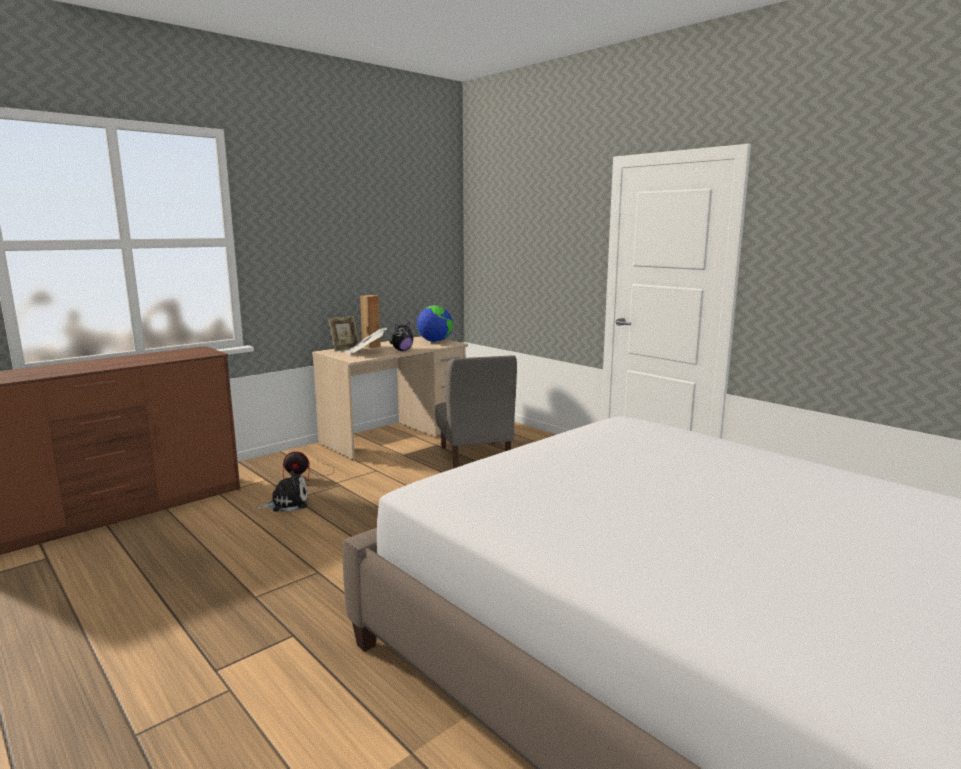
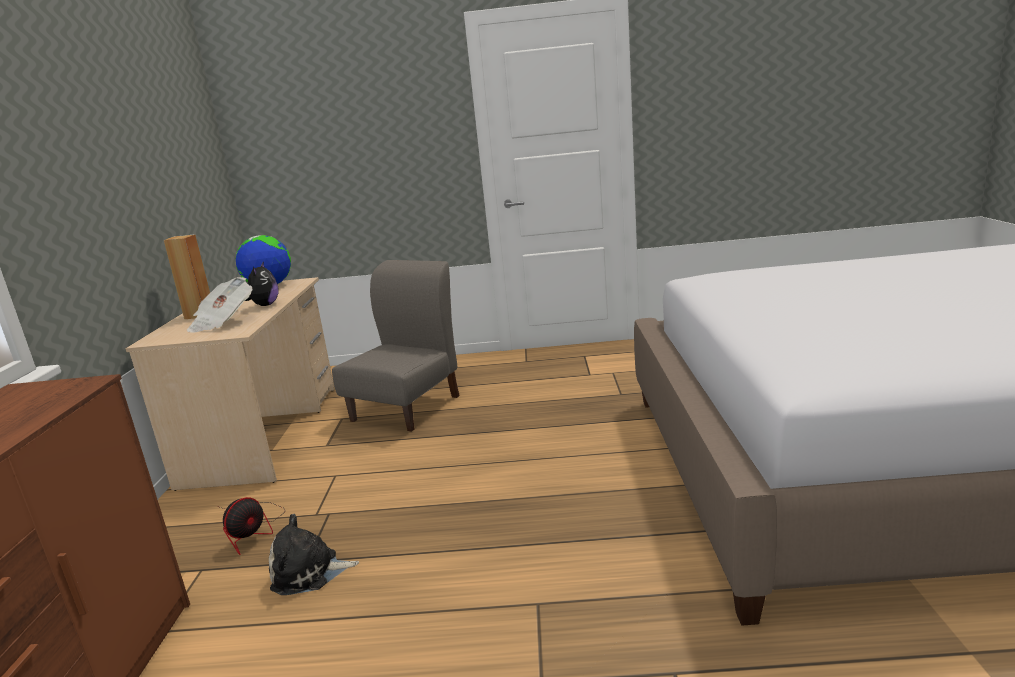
camera: 45 degrees left, 5 degrees up
plush toy [256,470,308,512] -> plush toy turned 120 degrees counterclockwise [269,514,359,595]
picture frame [328,316,359,352] -> none
grey chair [435,355,517,468] -> grey chair turned 90 degrees counterclockwise [332,260,460,432]

